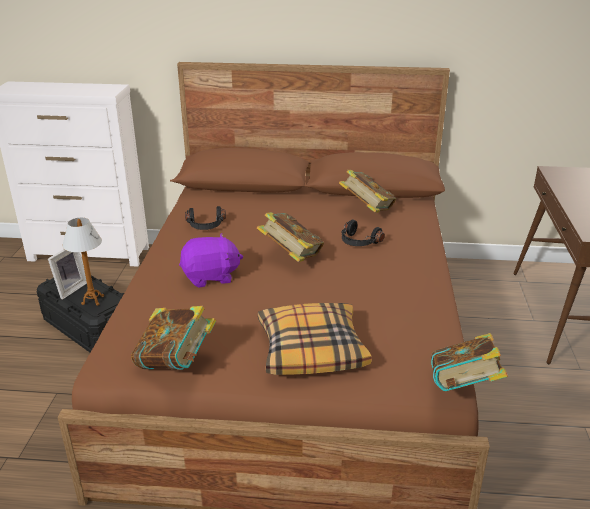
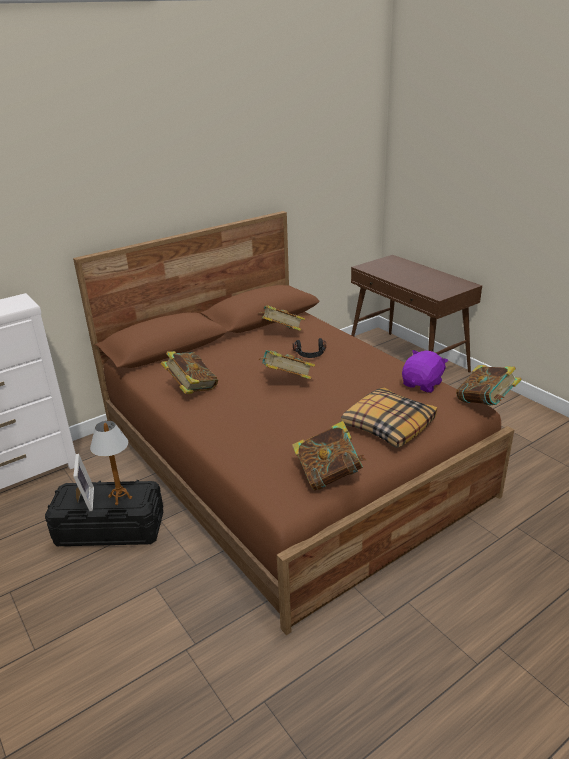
camera: 40 degrees left, 0 degrees up
purple plush toy [179,233,243,288] -> purple plush toy moved to [402,350,448,393]
black headphones [185,206,226,230] -> book [161,351,218,394]

